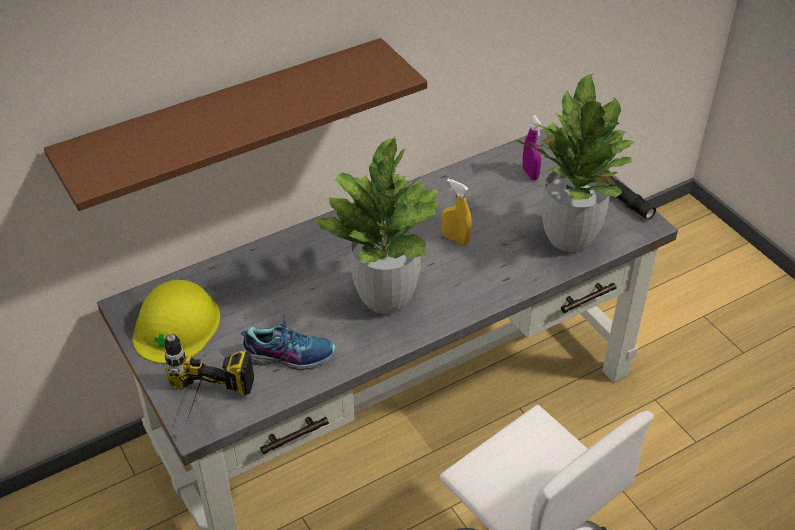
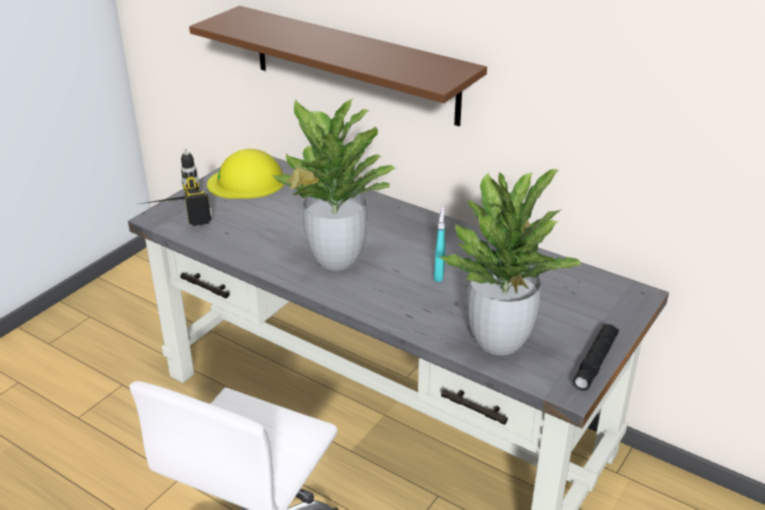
camera: 65 degrees right, 10 degrees down
shoe [241,313,335,370] -> none
yellow spray bottle [442,179,471,245] -> turquoise spray bottle [434,207,446,282]
purple spray bottle [522,115,542,180] -> none

